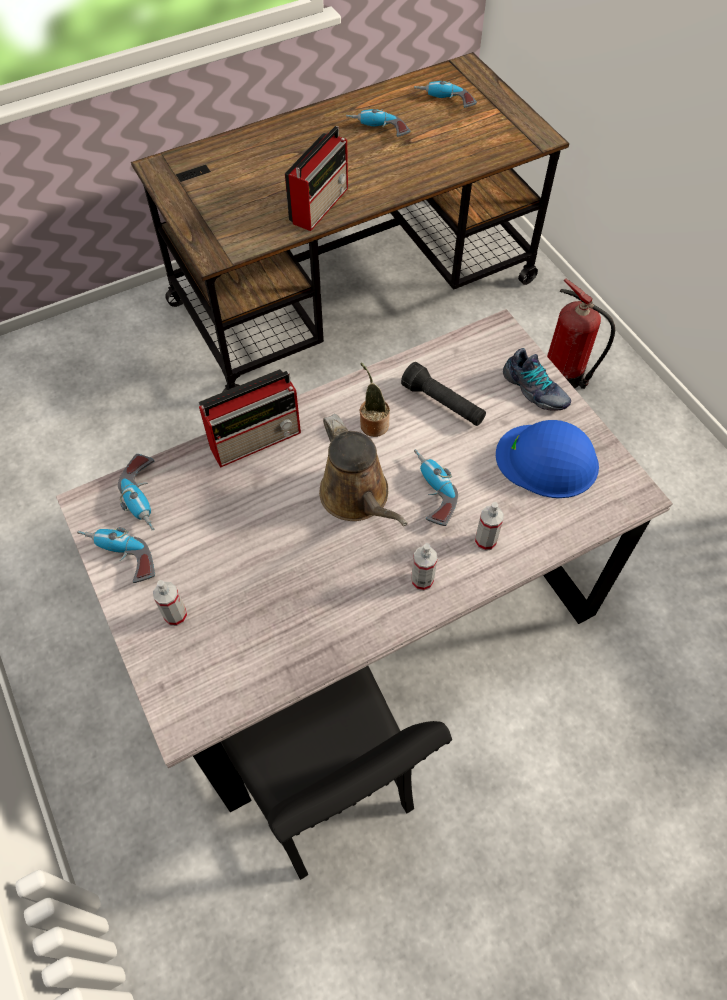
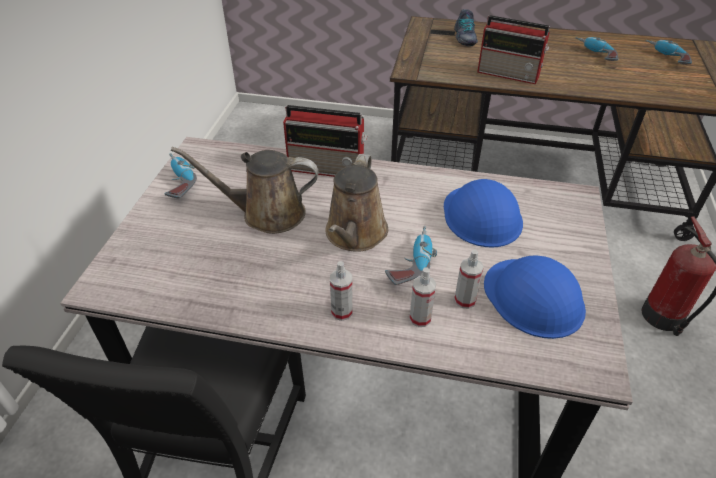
camera: 40 degrees right, 15 degrees down
power drill [118,454,154,531] -> none
spray bottle [153,580,187,626] -> spray bottle moved to [454,249,484,309]
radio [285,126,348,231] -> radio turned 45 degrees clockwise [477,15,550,84]
potted plant [360,363,390,437] -> none
black flashlight [401,362,486,426] -> blue hard hat [444,179,523,247]
shoe [503,348,571,411] -> shoe moved to [454,9,478,46]
none -> brown watering can [171,147,318,234]

